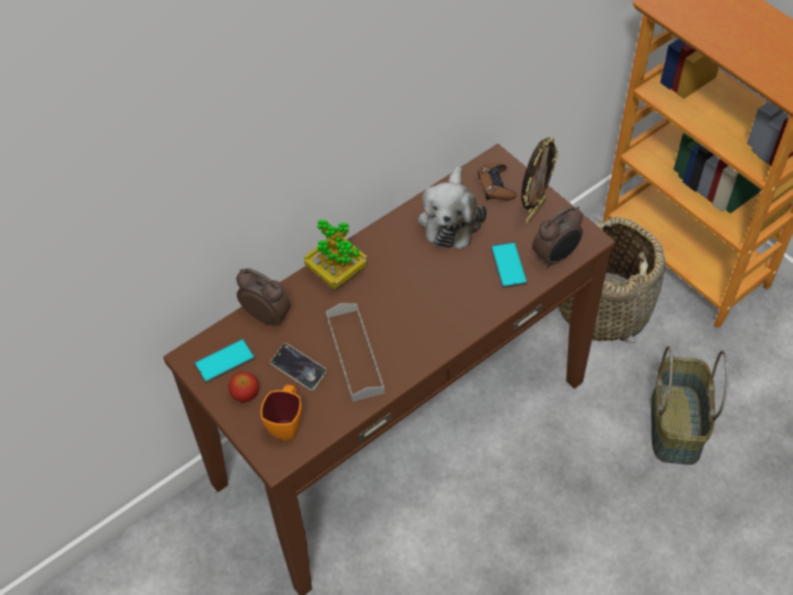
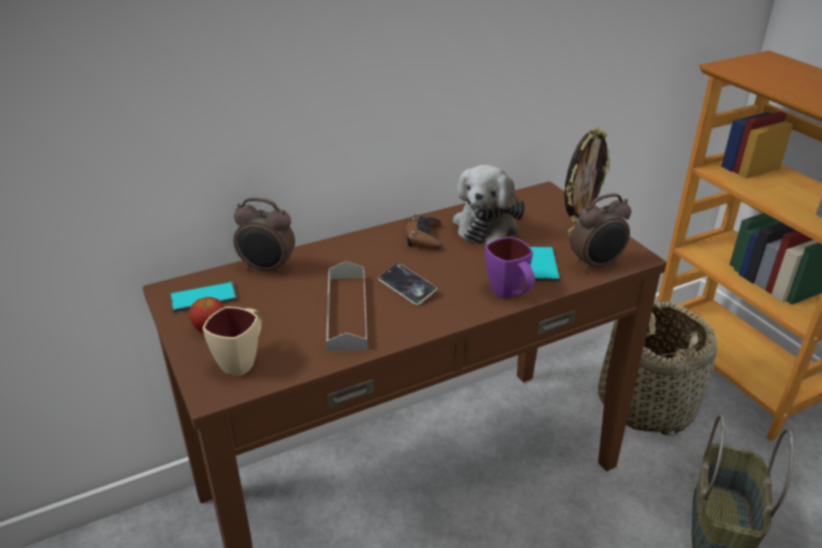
camera: 10 degrees right, 20 degrees down
alarm clock [236,268,291,328] -> alarm clock turned 150 degrees clockwise [233,197,295,275]
orange mug [261,385,302,441] -> beige mug [203,307,262,376]
phone [270,343,327,390] -> phone moved to [378,263,437,305]
potted plant [304,219,367,289] -> none
brown game controller [478,163,517,200] -> brown game controller moved to [406,215,442,250]
none -> purple mug [485,237,535,298]

